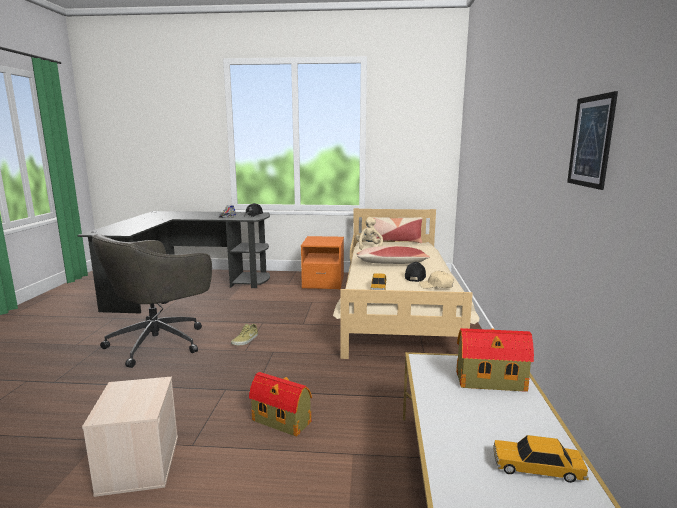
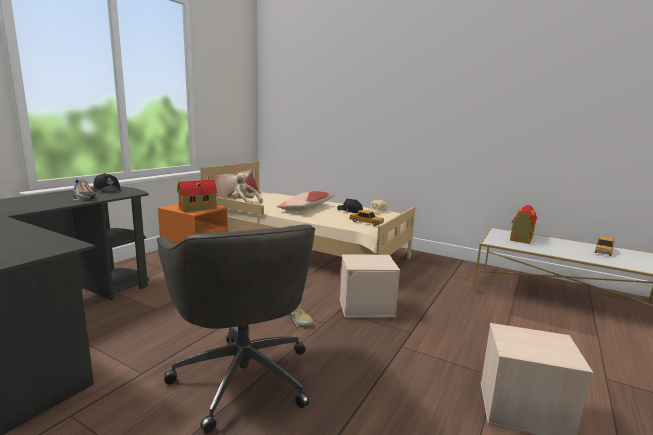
camera: 65 degrees left, 0 degrees up
toy house [249,372,312,437] -> toy house moved to [177,180,217,212]
picture [567,91,618,190] -> none
none -> beige storage box [339,254,400,318]

